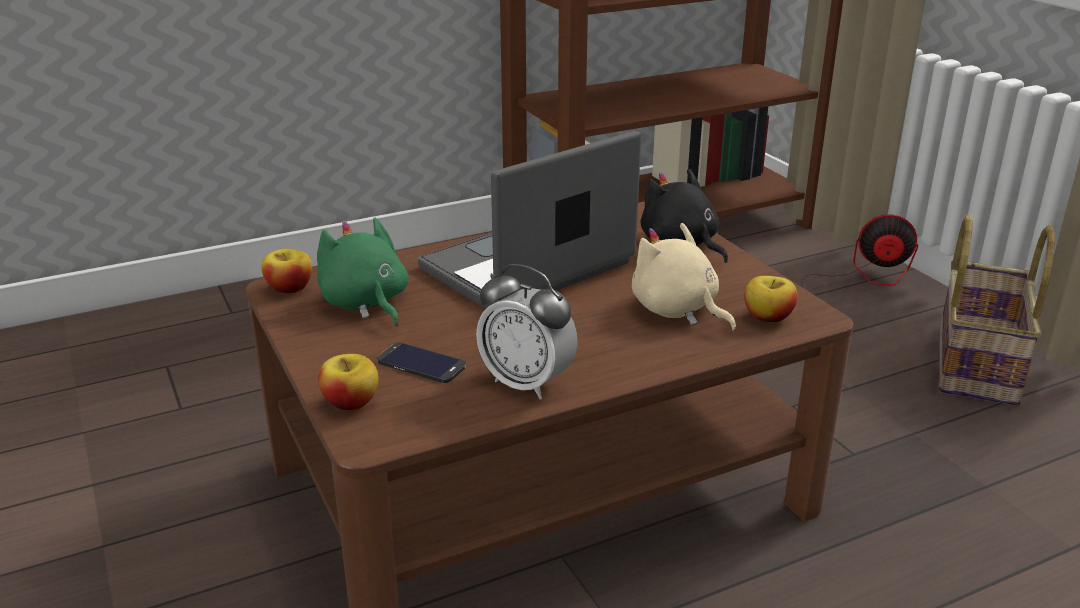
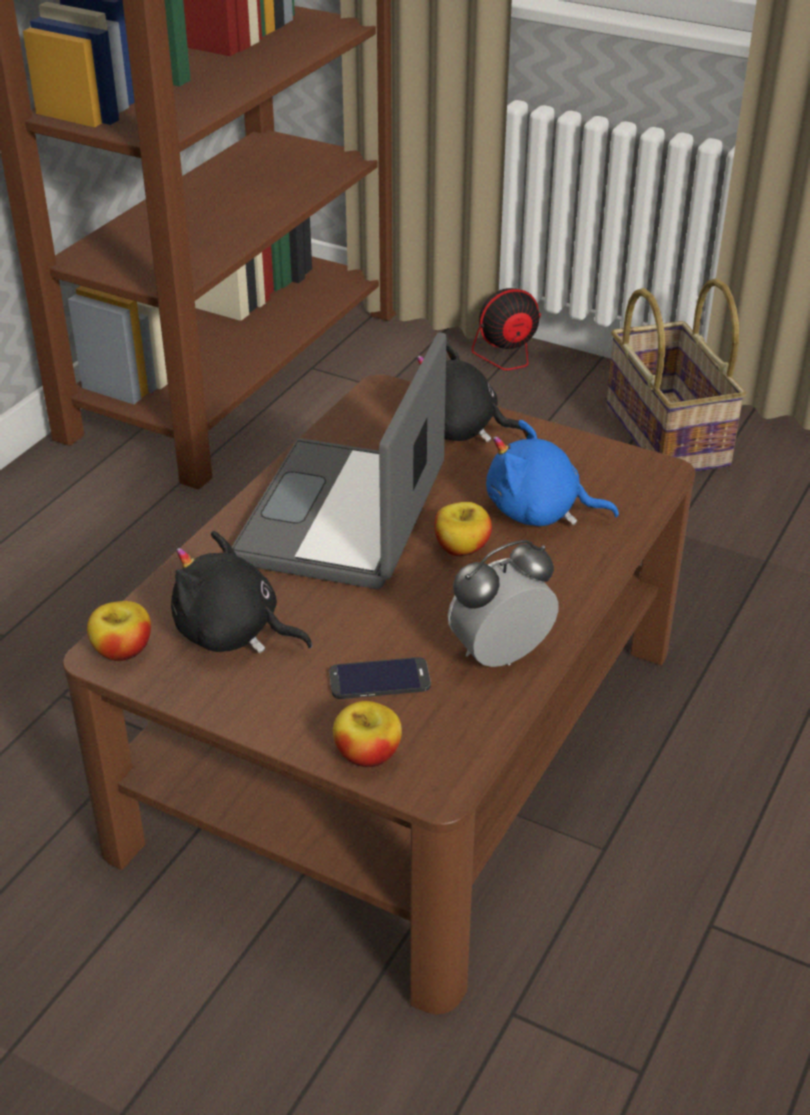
camera: 35 degrees left, 10 degrees up
green plush toy [317,218,408,326] -> black plush toy [171,531,313,653]
alarm clock [476,264,578,399] -> alarm clock turned 150 degrees clockwise [448,540,558,667]
beige plush toy [632,223,736,331] -> blue plush toy [486,420,619,526]
apple [744,276,797,322] -> apple moved to [434,502,492,556]

